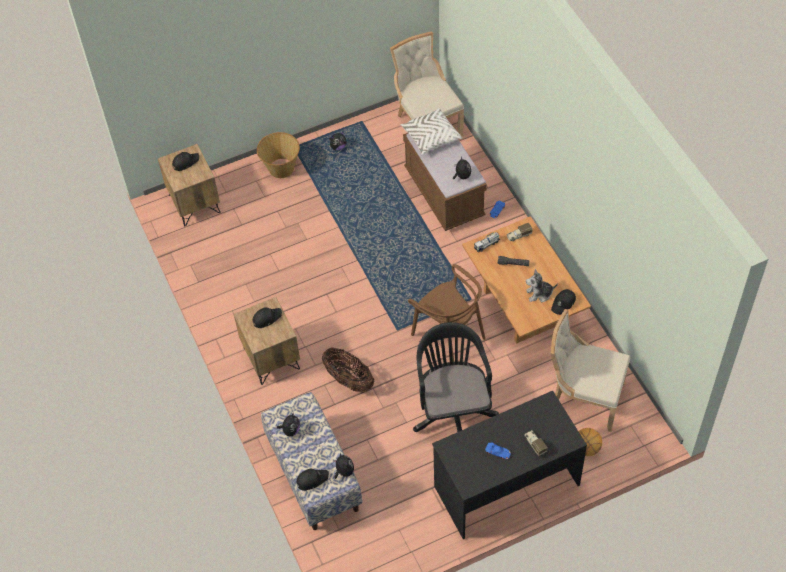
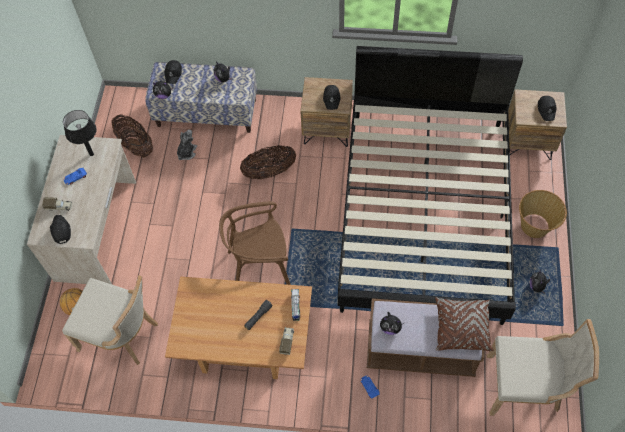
camera: 120 degrees right, 5 degrees up
white pillow [400,108,463,155] -> brown pillow [435,297,493,351]
black office chair [413,322,499,432] -> none
black desk [432,391,587,539] -> beige desk [27,135,136,284]
plush toy [526,269,558,302] -> plush toy moved to [177,130,197,160]
black cap [551,289,576,315] -> black cap moved to [50,215,71,244]
beige chair [551,309,630,432] -> beige chair turned 60 degrees clockwise [62,275,158,365]
none -> black table lamp [63,110,97,156]
none -> basket [112,114,153,158]
none -> black bed [338,46,523,325]

